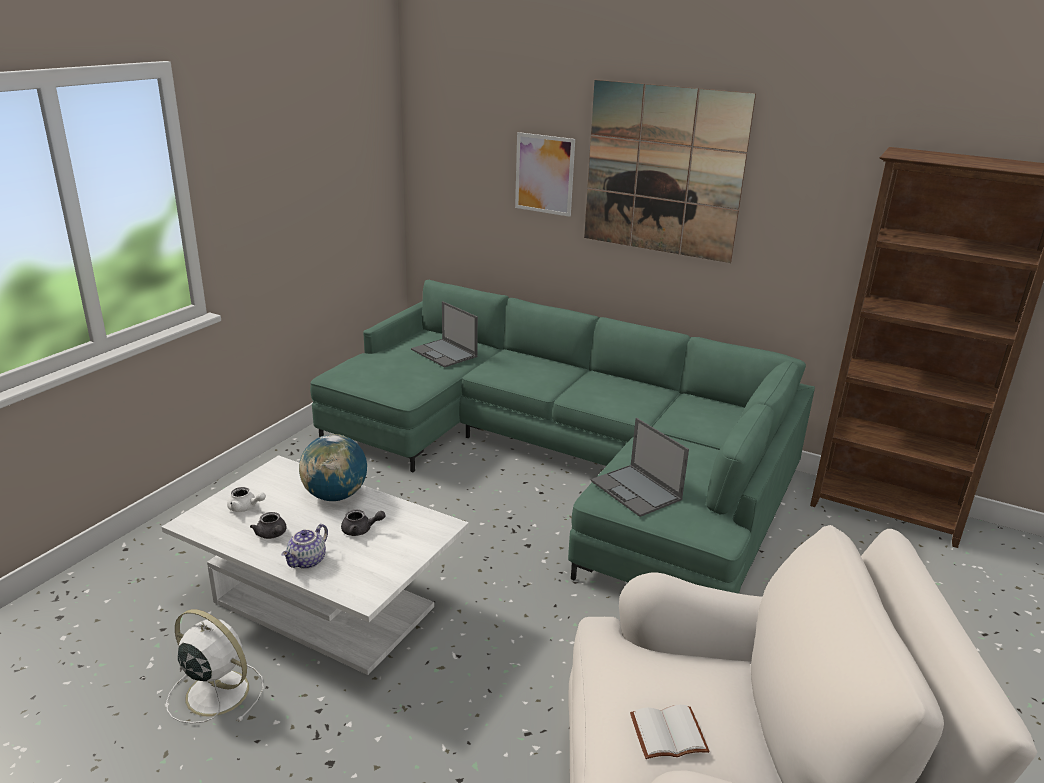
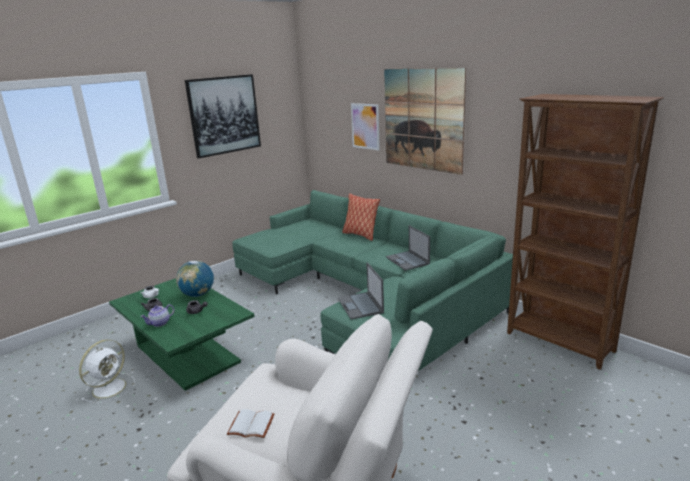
camera: 20 degrees right, 5 degrees down
white coffee table [162,455,469,675] -> green coffee table [109,278,255,391]
white fan [166,609,264,724] -> white fan turned 75 degrees clockwise [79,339,135,403]
laptop [411,301,478,367] -> laptop moved to [386,225,430,271]
none -> picture [185,74,261,158]
none -> pillow [342,193,380,241]

